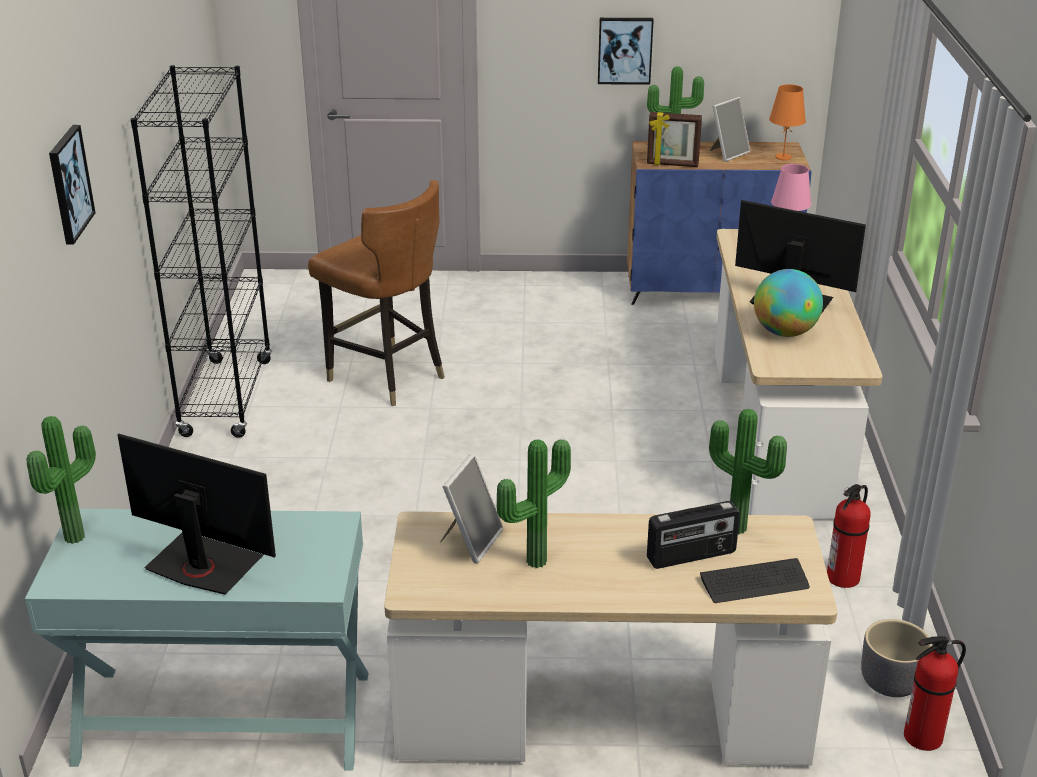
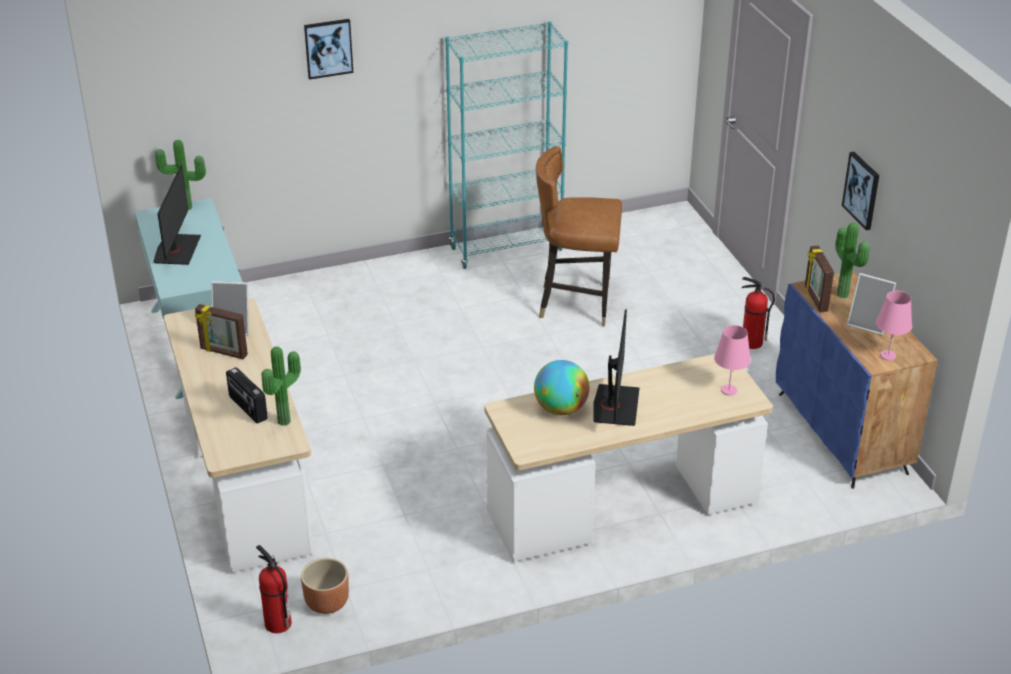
camera: 70 degrees right, 5 degrees up
black bookcase [131,65,272,438] -> turquoise bookcase [445,21,568,269]
brown chair [308,180,445,406] -> brown chair turned 75 degrees clockwise [536,146,622,327]
potted plant [497,439,571,568] -> picture frame [195,304,248,359]
keyboard [700,558,810,603] -> none
orange table lamp [769,84,806,161] -> pink table lamp [876,291,912,361]
fire extinguisher [827,484,871,588] -> fire extinguisher moved to [742,277,775,349]
grey planter [861,619,932,697] -> brown planter [301,558,349,614]

